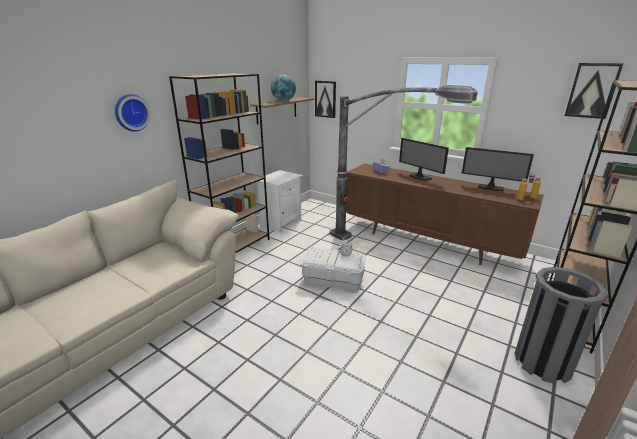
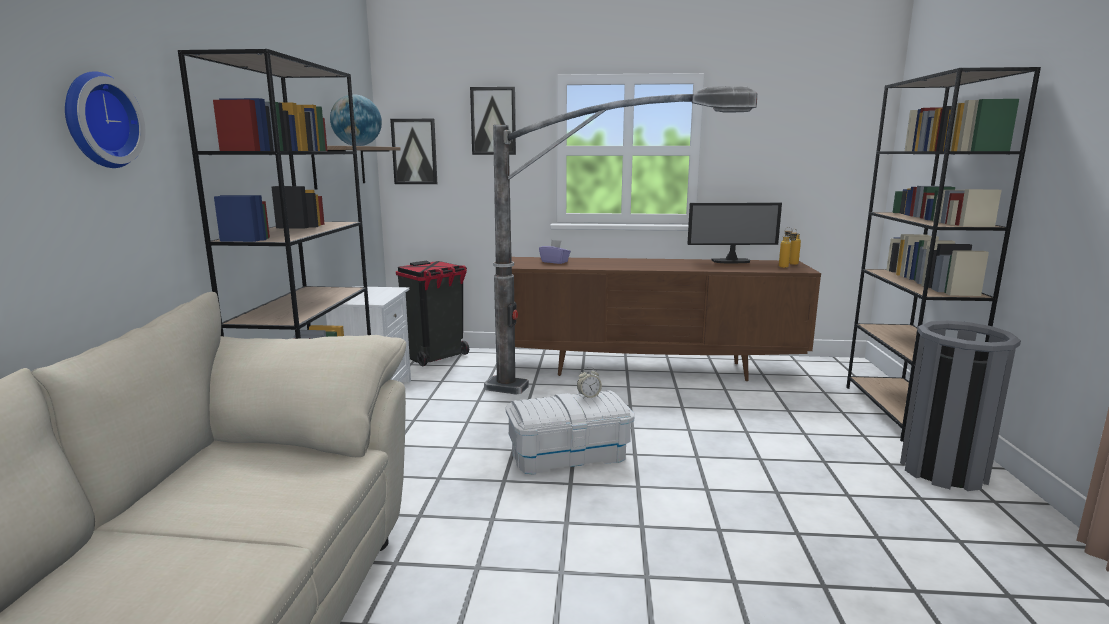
camera: 30 degrees left, 10 degrees down
monitor [399,138,449,181] -> none
picture [565,63,624,119] -> picture moved to [470,87,516,155]
none -> black trash can [396,261,469,366]

